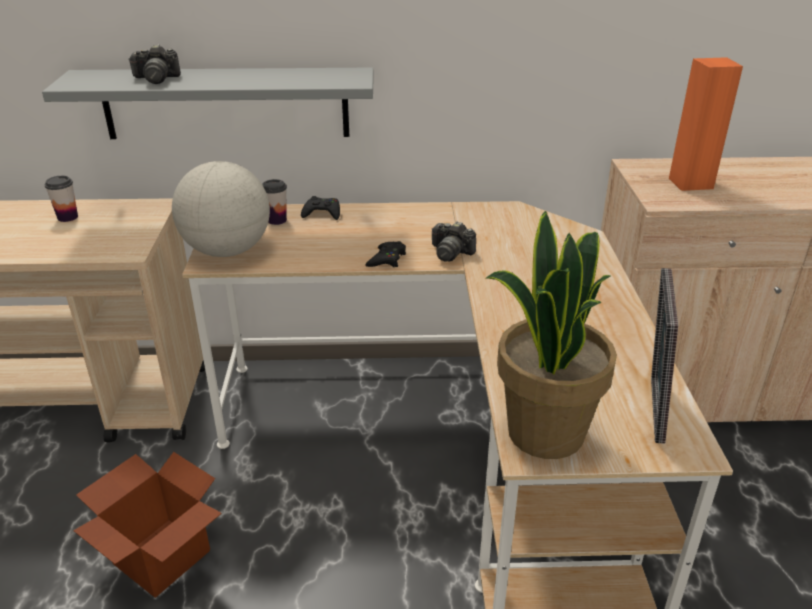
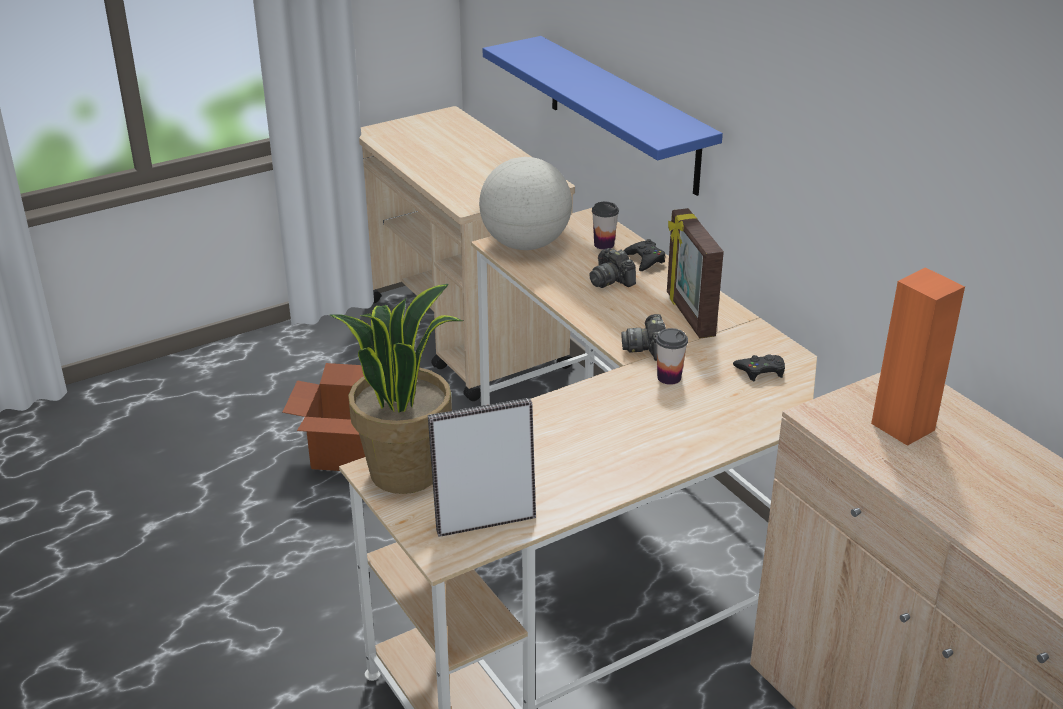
camera: 60 degrees right, 0 degrees up
grey shelf [42,67,374,139] -> blue shelf [483,36,723,196]
cup [45,176,78,222] -> cup moved to [656,328,688,385]
camera [128,44,181,84] -> camera moved to [590,248,636,288]
black game controller [365,241,406,267] -> black game controller moved to [733,354,785,381]
none -> picture frame [667,208,724,339]

